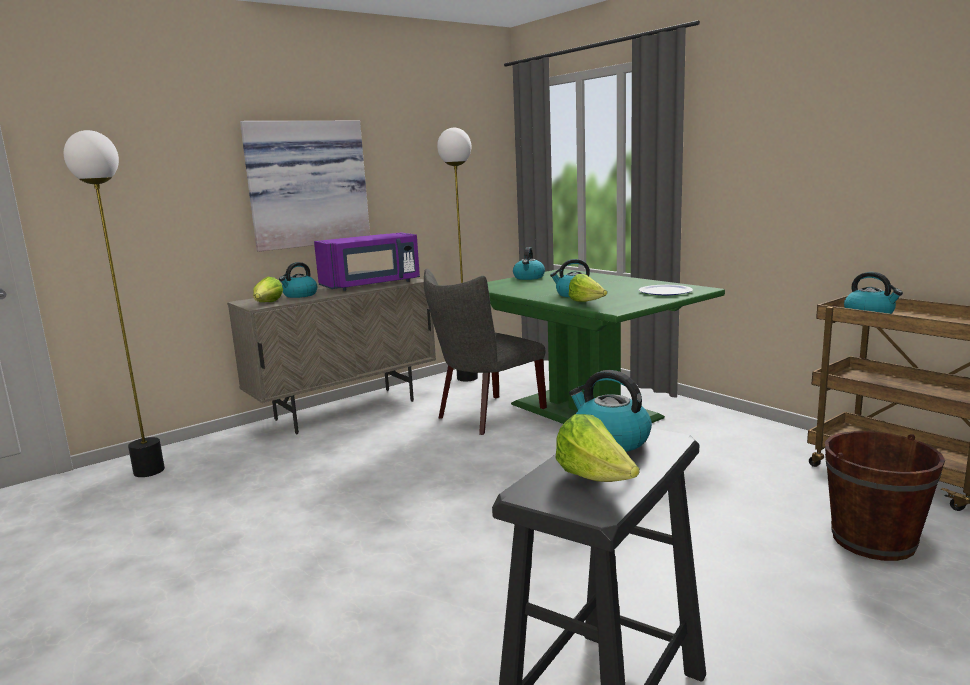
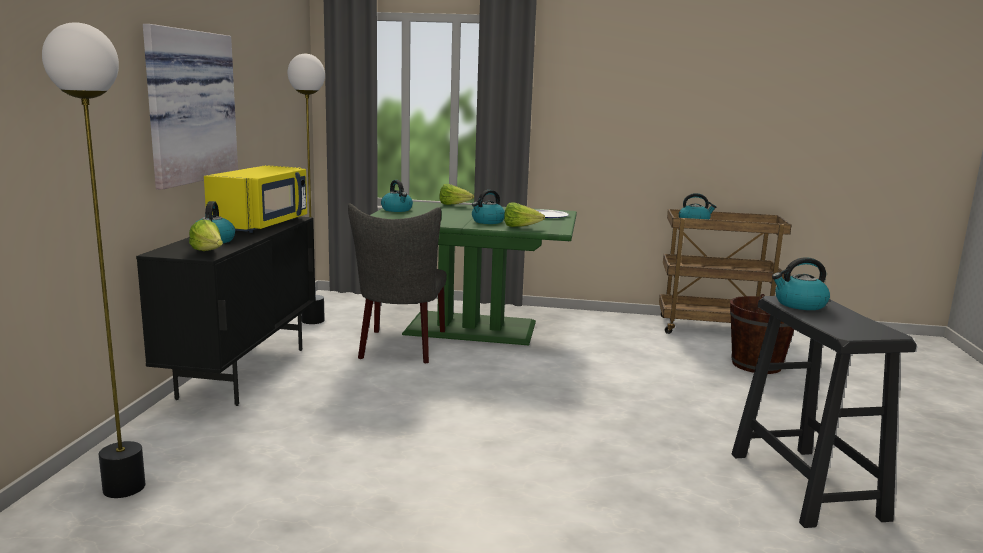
camera: 45 degrees left, 0 degrees up
beige cabinet [227,278,436,435] -> black cabinet [136,217,316,406]
purple microwave [314,232,420,291] -> yellow microwave [204,165,307,233]
lettuce [555,414,639,482] -> lettuce moved to [439,184,474,205]

